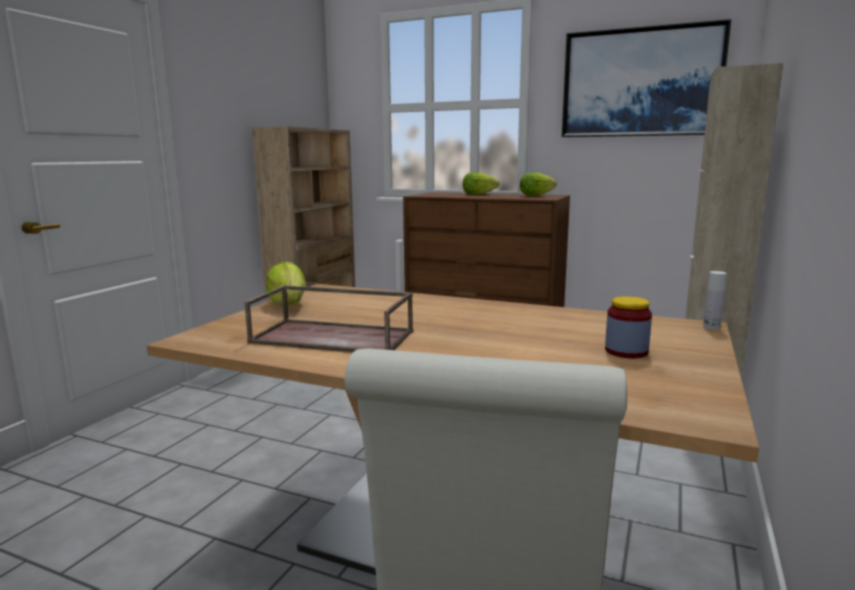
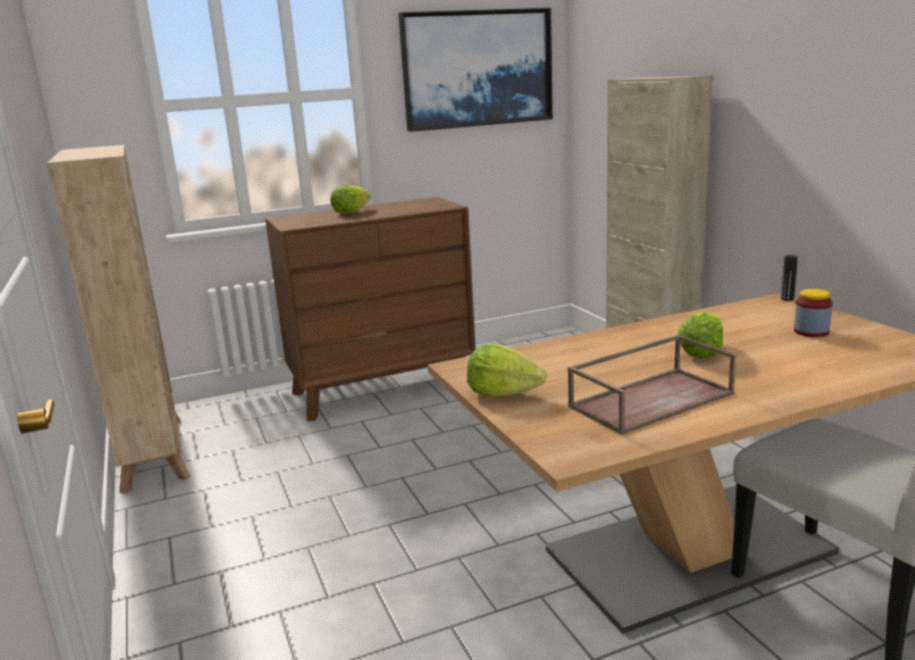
camera: 45 degrees left, 5 degrees up
lettuce [520,172,557,196] -> lettuce moved to [678,312,723,358]
white bottle [703,271,727,330] -> black bottle [781,255,797,301]

